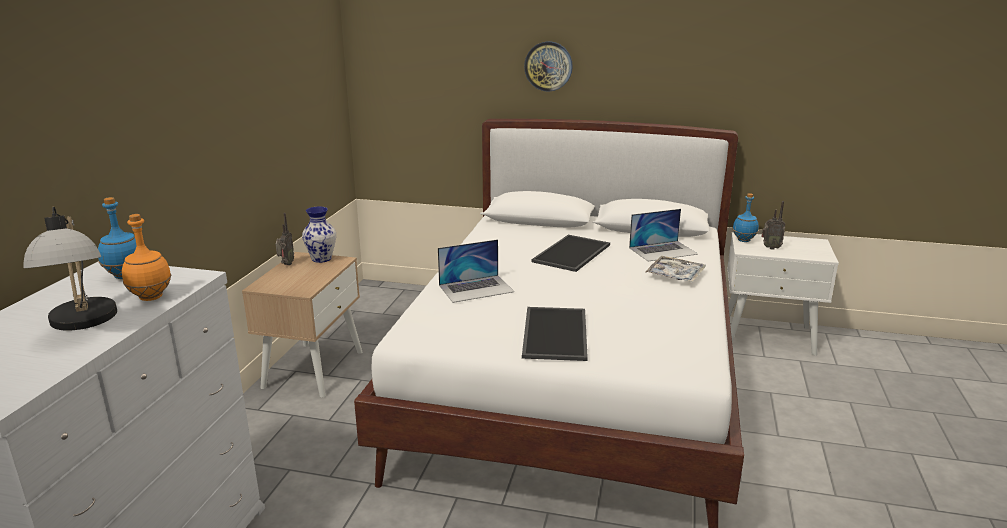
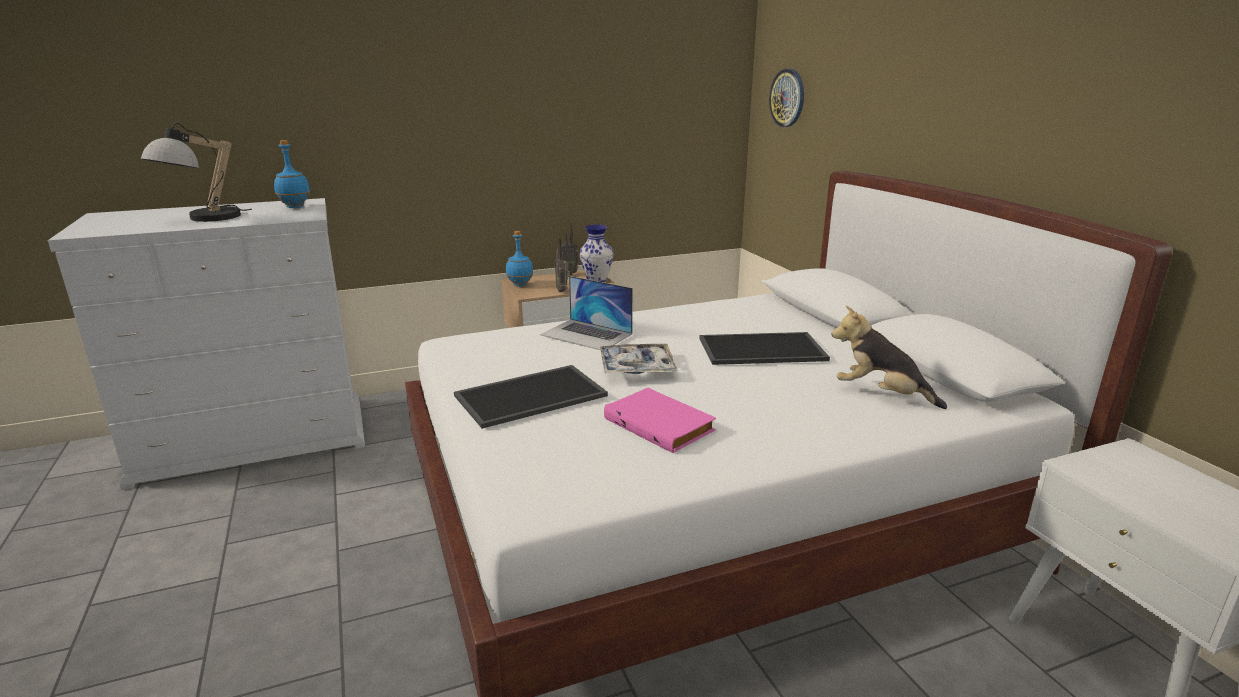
camera: 55 degrees right, 0 degrees up
orange bottle [122,214,171,301] -> none
wall clock [524,41,573,91] -> wall clock moved to [769,69,804,127]
laptop [629,209,698,261] -> plush toy [831,306,947,409]
tray [646,256,706,282] -> tray moved to [600,344,678,374]
blue bottle [733,193,759,242] -> blue bottle moved to [506,231,534,287]
radio [762,201,785,250] -> radio moved to [555,237,570,292]
none -> pink book [604,388,716,453]

